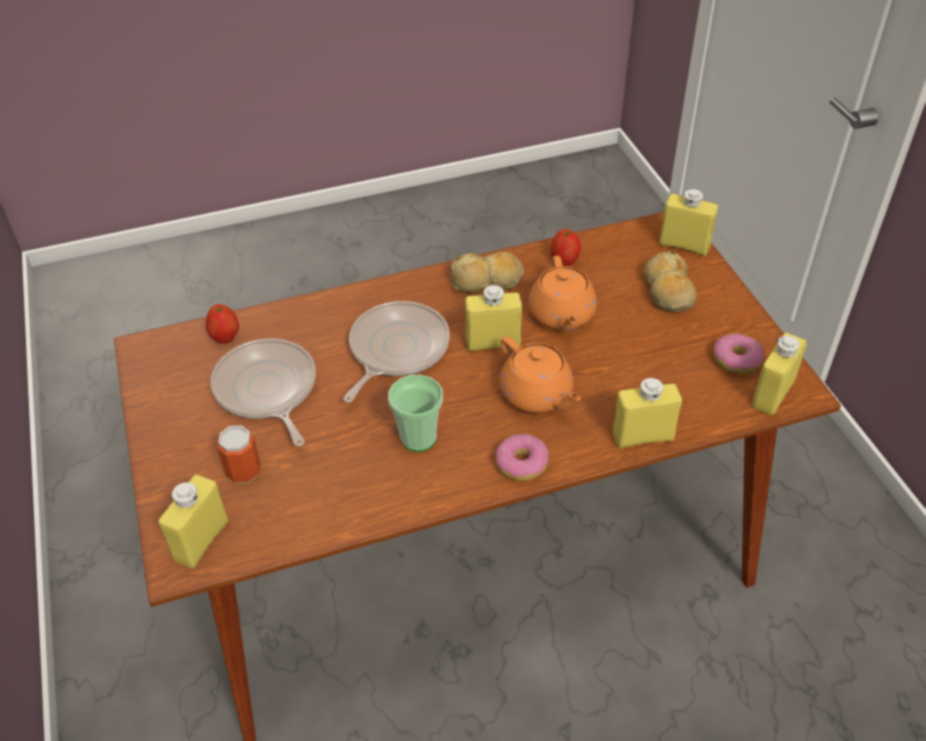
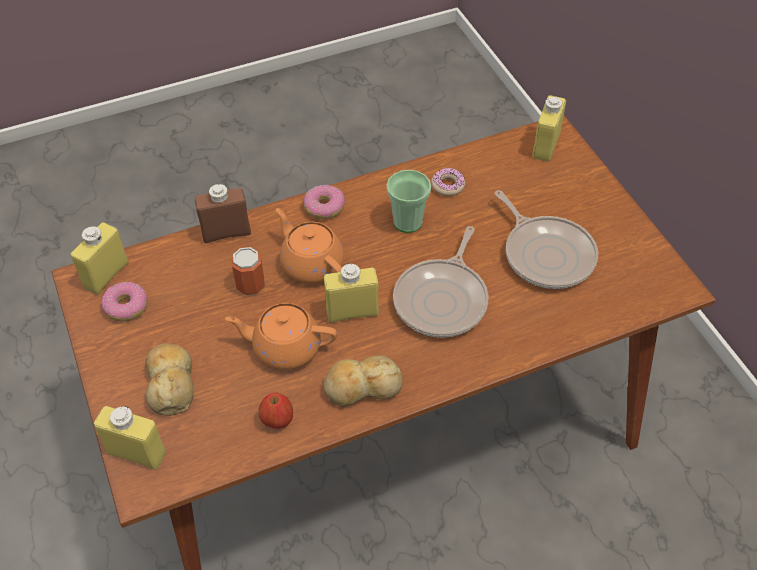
camera: 175 degrees right, 5 degrees up
apple [206,304,239,344] -> none
can [217,425,261,483] -> can moved to [232,247,265,296]
orange teapot [528,255,597,331] -> orange teapot turned 75 degrees counterclockwise [225,303,337,370]
yellow bottle [613,378,682,448] -> brown bottle [195,183,251,243]
none -> donut [431,168,465,196]

